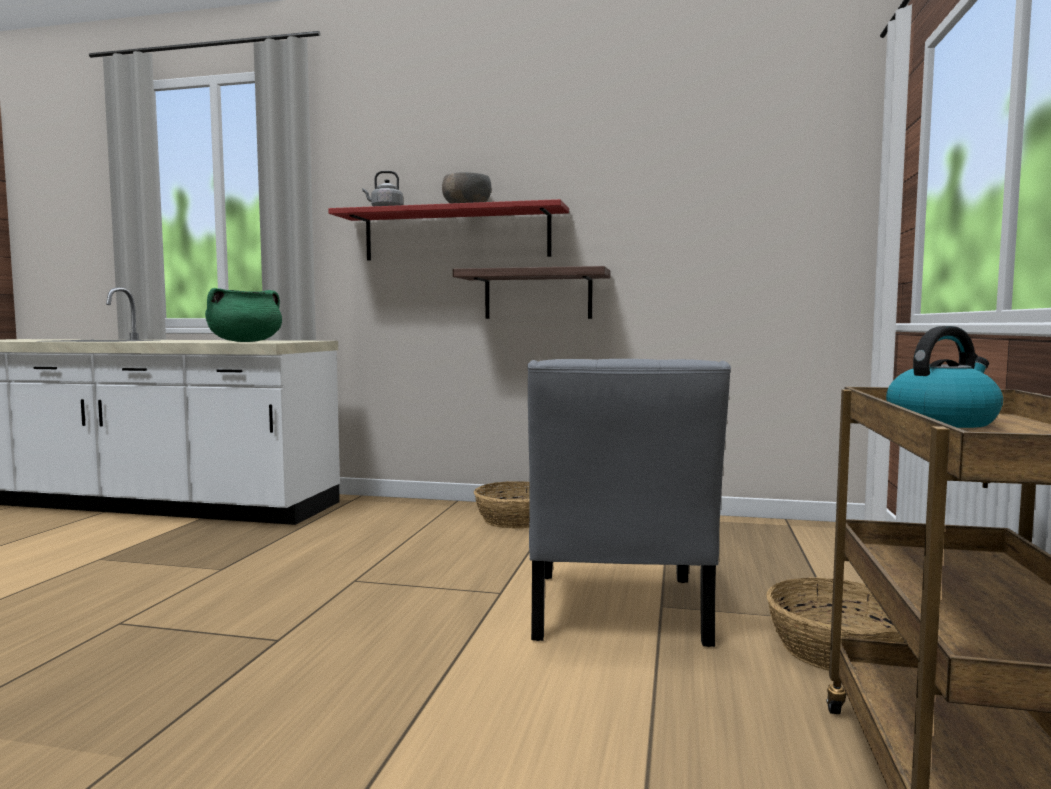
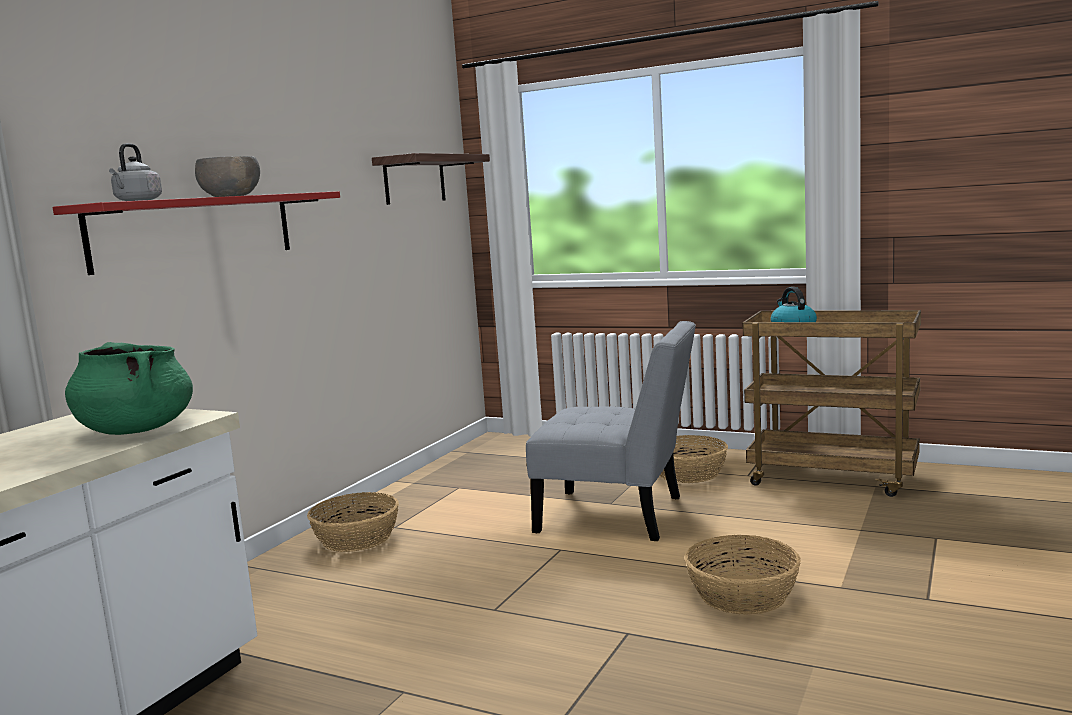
camera: 75 degrees left, 5 degrees up
shelf [453,266,610,319] -> shelf moved to [372,153,490,205]
none -> basket [684,535,801,615]

